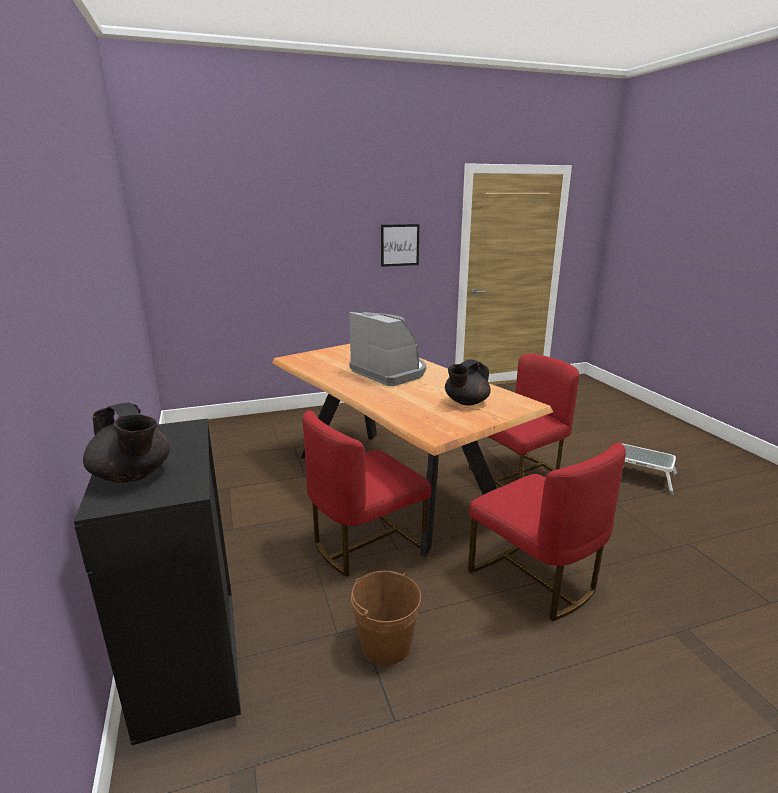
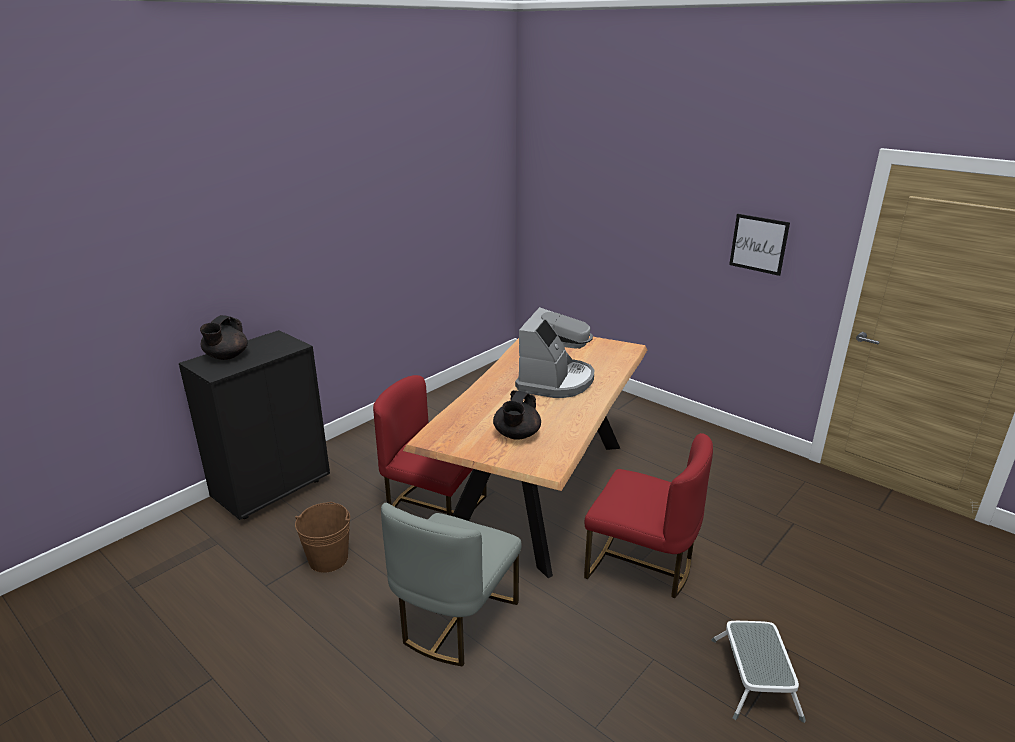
camera: 60 degrees right, 5 degrees up
black teapot [445,359,491,406] -> black teapot turned 90 degrees counterclockwise [493,390,541,440]
red chair [468,442,626,621] -> grey chair [381,503,522,667]

